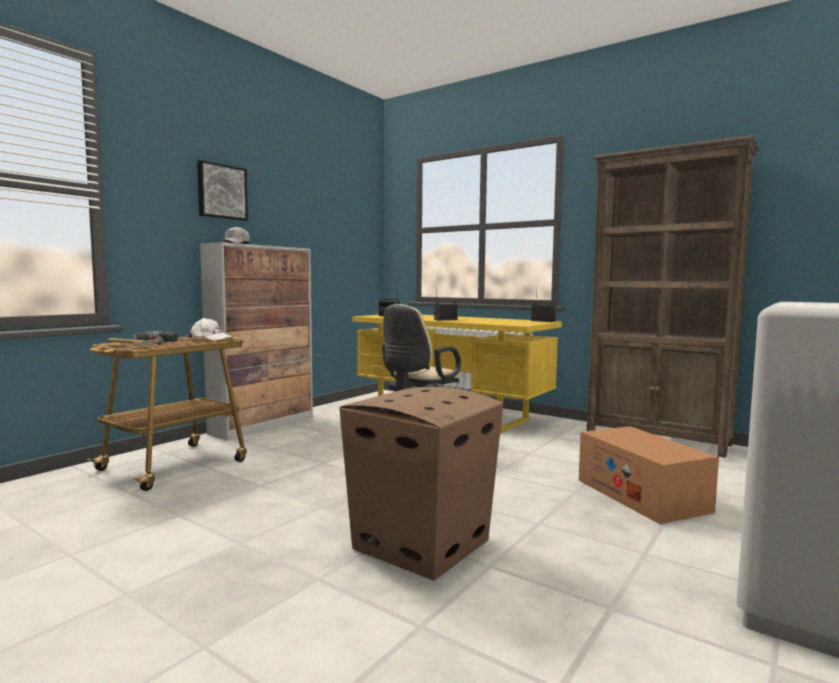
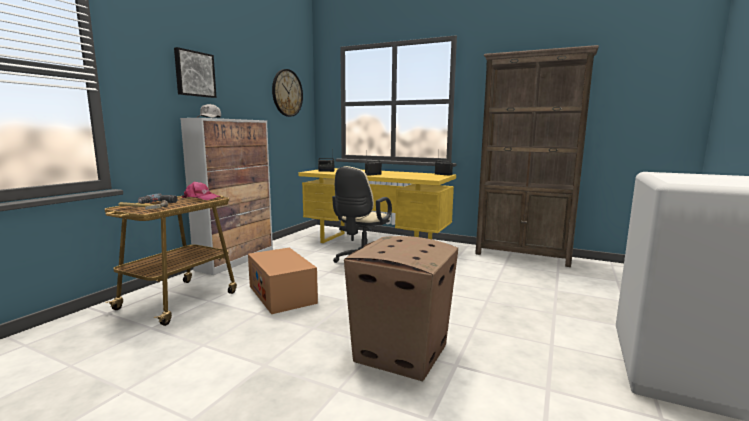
camera: 10 degrees left, 5 degrees up
white cap [187,318,233,341] -> pink cap [182,182,220,200]
cardboard box [579,426,719,524] -> cardboard box moved to [248,247,318,314]
none -> wall clock [272,69,303,117]

